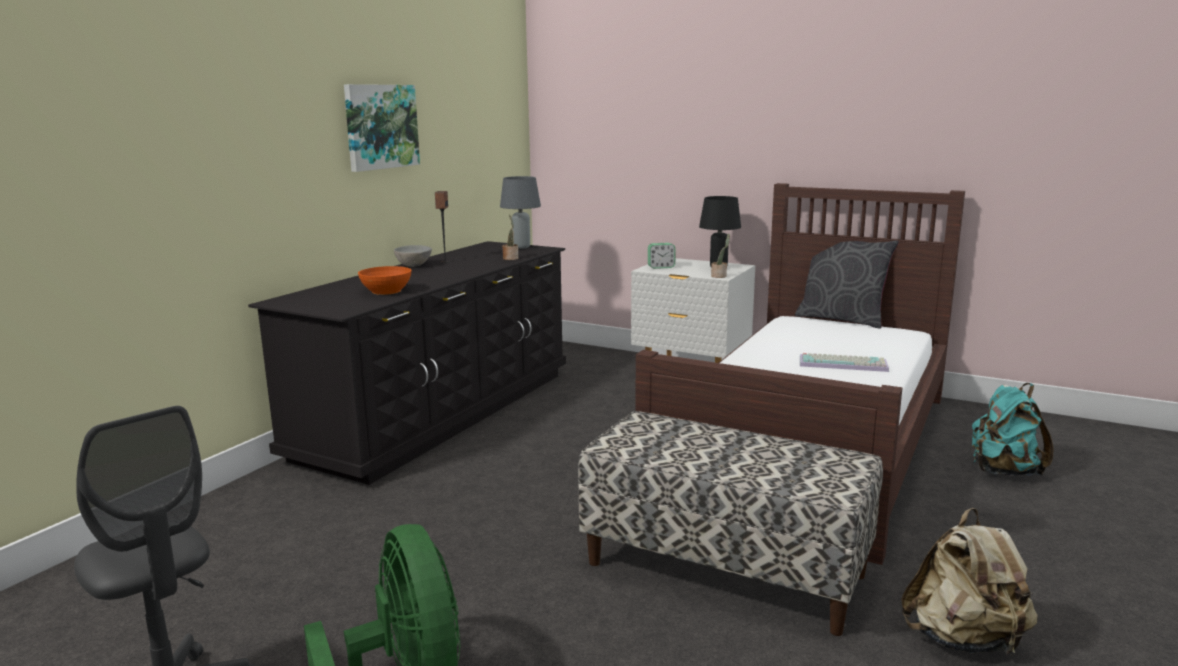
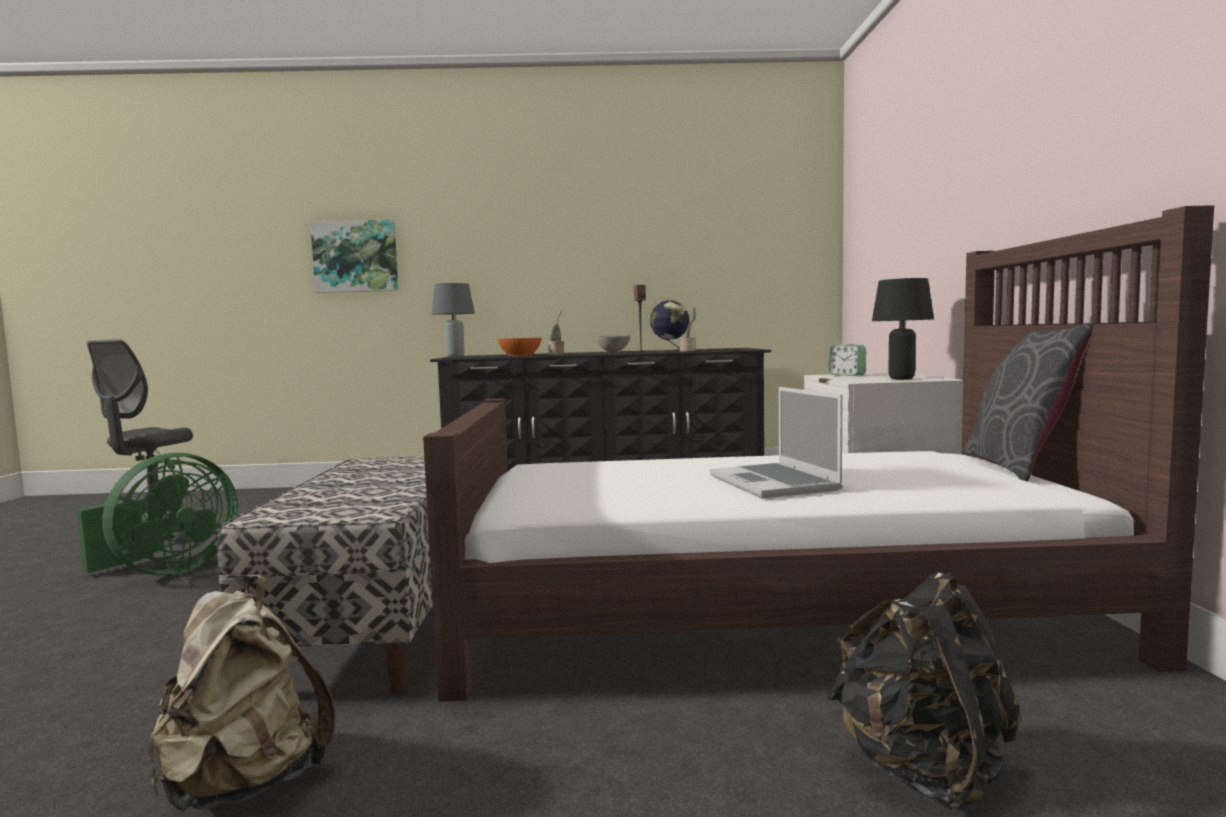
camera: 60 degrees right, 10 degrees down
picture [344,84,420,172] -> picture moved to [310,219,398,293]
grey table lamp [500,176,541,249] -> grey table lamp moved to [432,283,475,357]
potted plant [711,234,730,278] -> potted plant moved to [548,311,564,355]
keyboard [800,353,889,372] -> laptop [710,387,843,499]
turquoise backpack [972,383,1053,476] -> black backpack [826,572,1022,809]
none -> globe [650,300,689,351]

